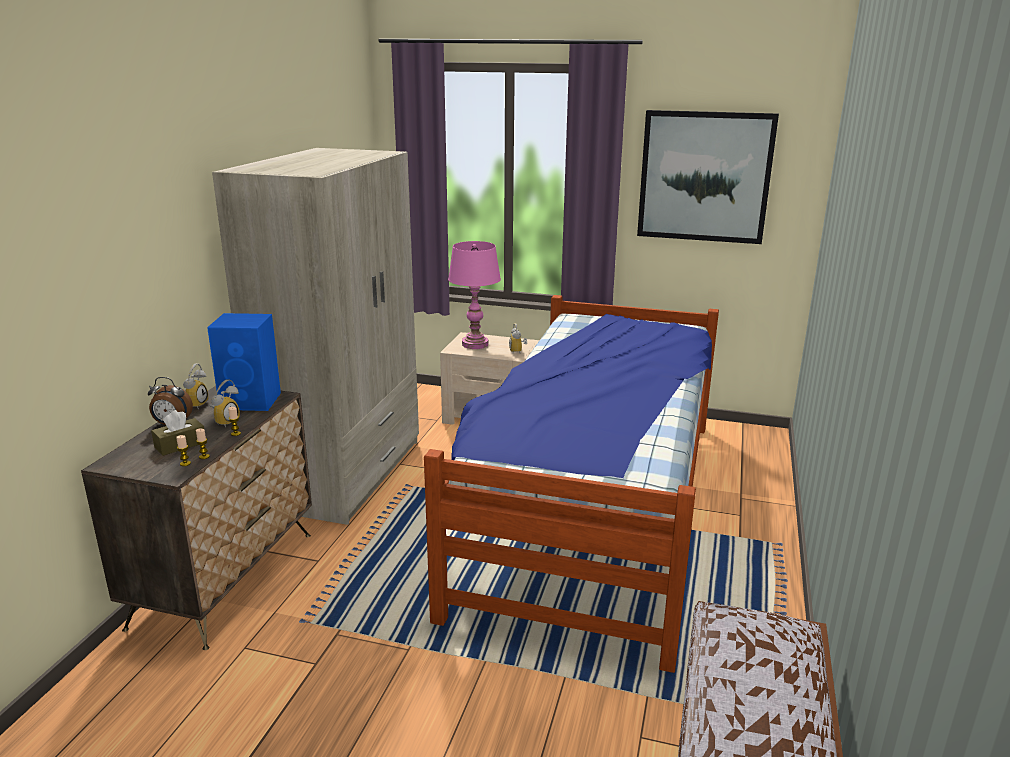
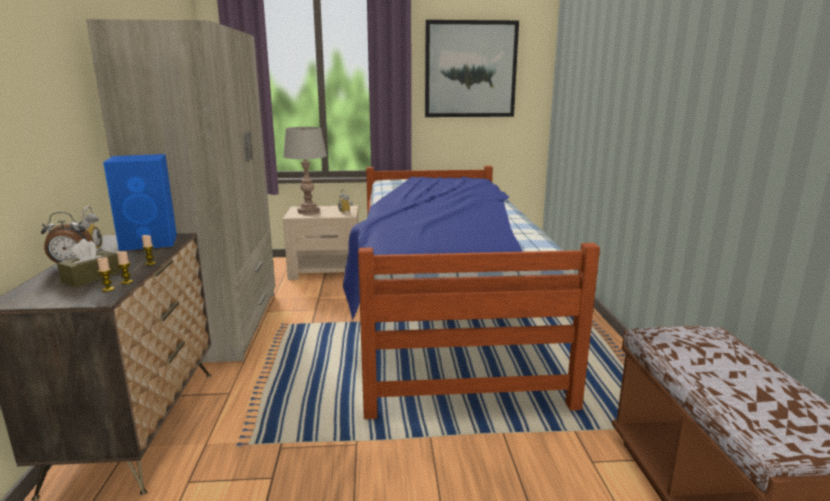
camera: 20 degrees left, 5 degrees down
alarm clock [209,379,240,427] -> none
pink table lamp [448,241,501,349] -> grey table lamp [283,127,327,214]

